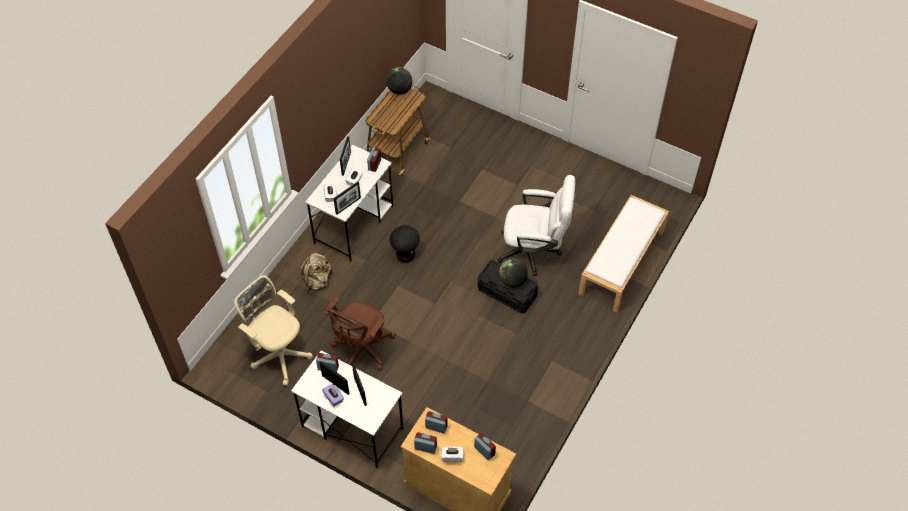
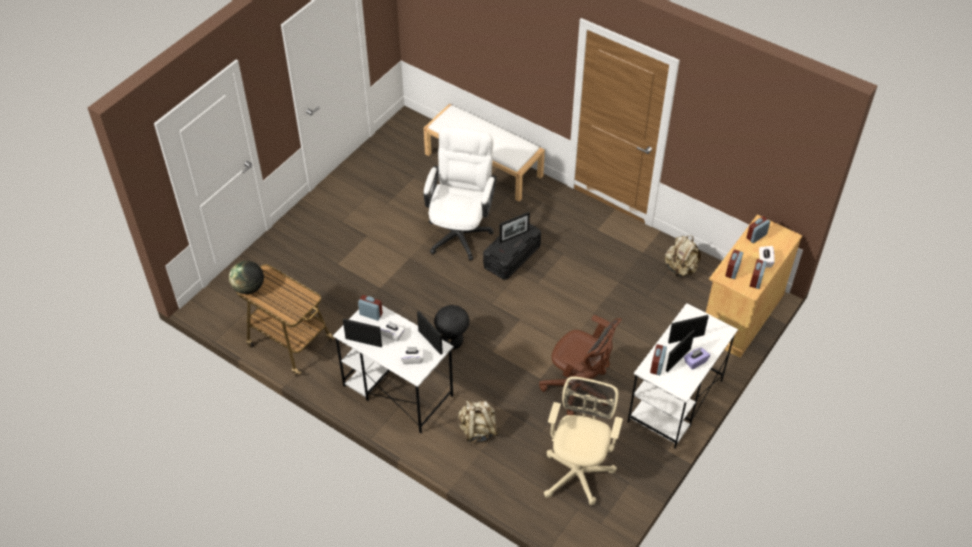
camera: 85 degrees left, 5 degrees down
beige office chair [234,275,313,386] -> beige office chair turned 150 degrees clockwise [544,376,623,505]
globe [499,259,528,287] -> picture frame [499,212,530,243]
none -> beige backpack [665,235,701,278]

